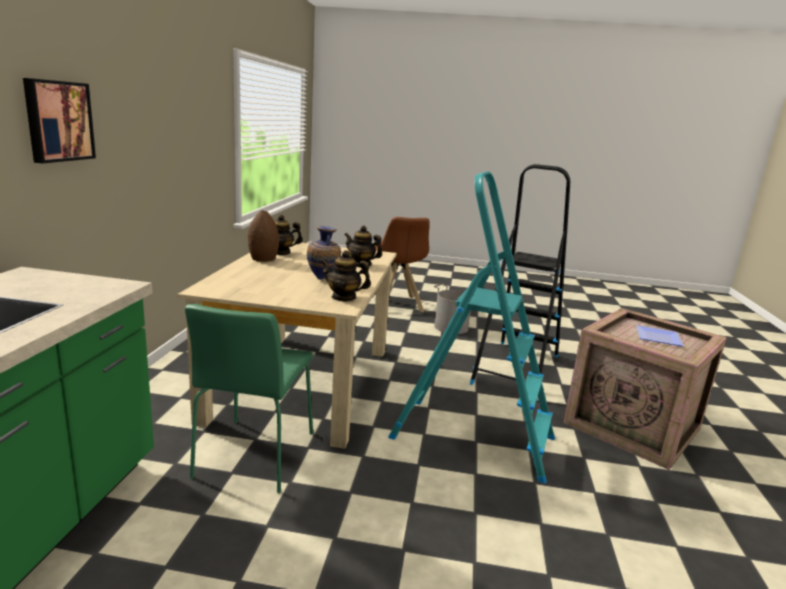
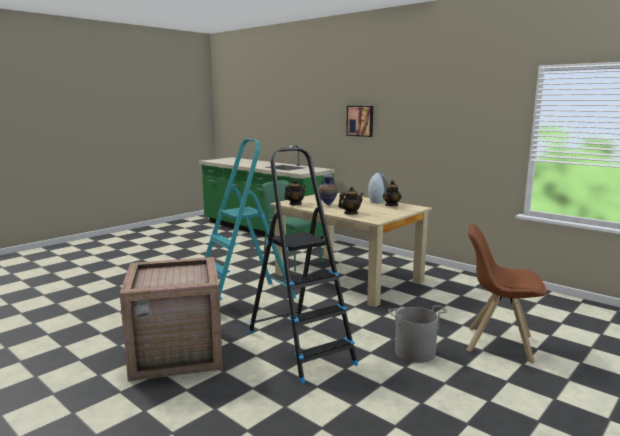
camera: 125 degrees right, 5 degrees down
brown vase [248,211,279,262] -> grey vase [368,173,388,203]
plate [636,325,684,347] -> none

